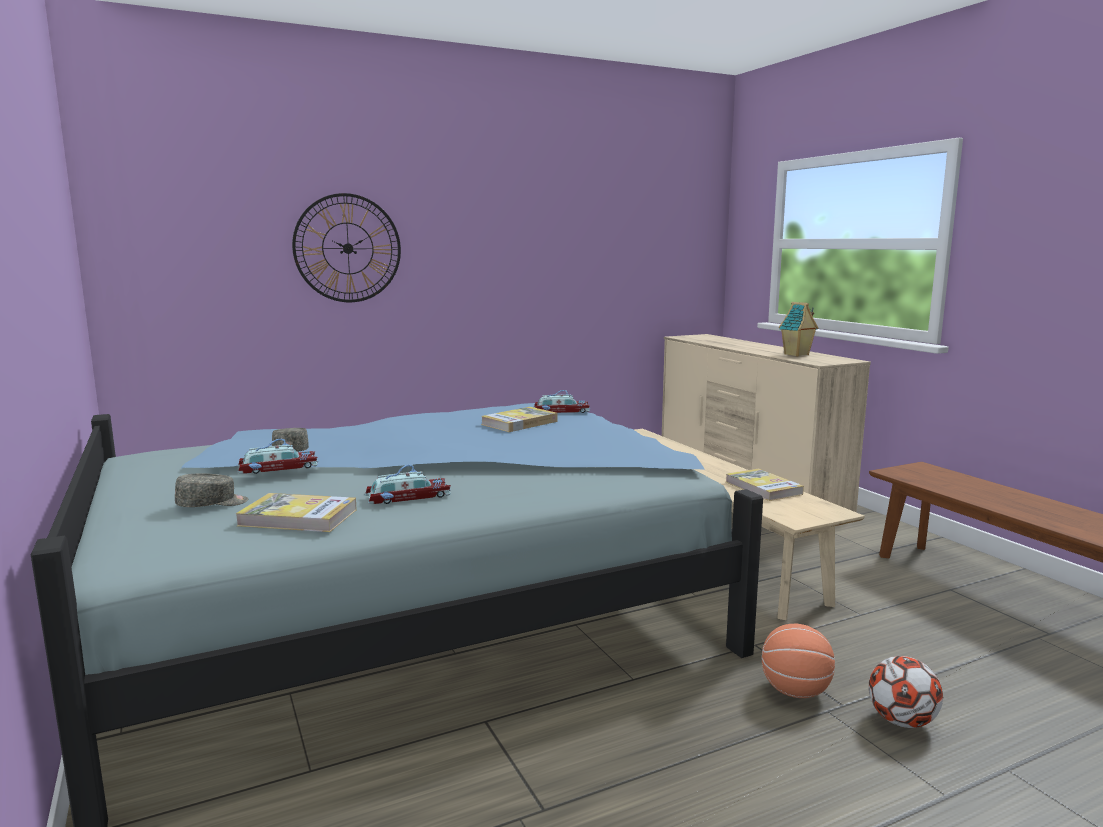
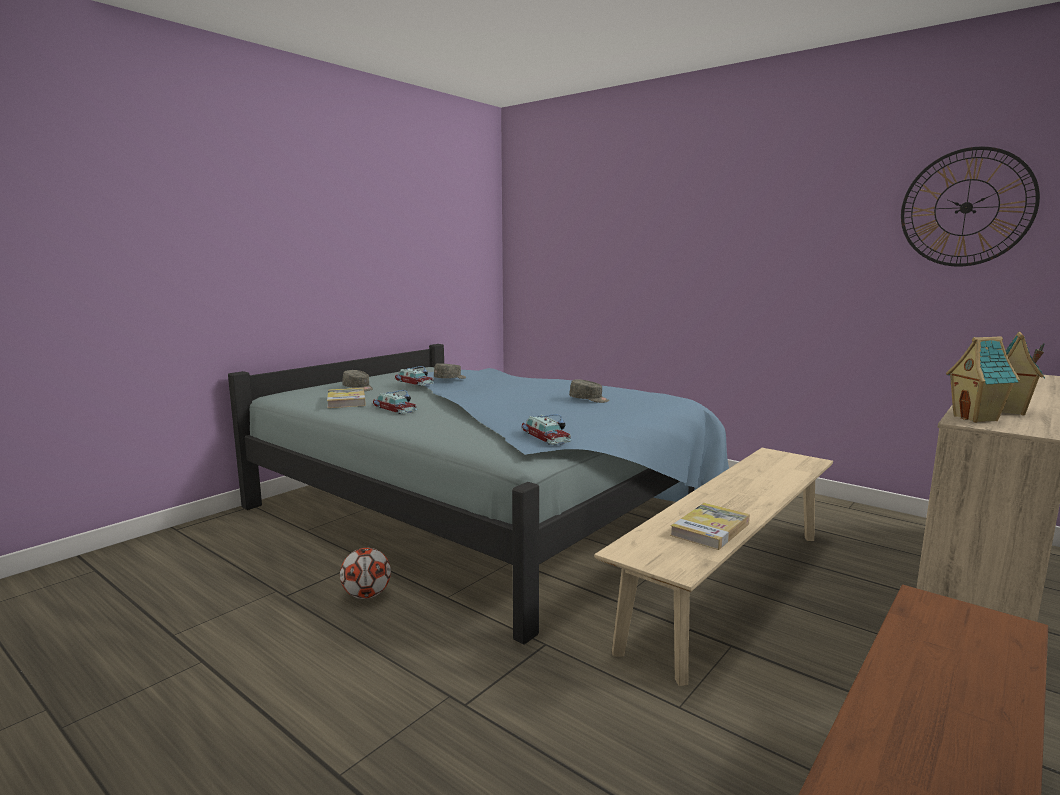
camera: 65 degrees right, 0 degrees up
wall clock [292,193,401,302] -> wall clock moved to [901,147,1040,267]
book [481,407,558,432] -> grey cap [569,379,609,403]
toy car [534,390,590,413] -> toy car moved to [522,414,571,445]
basketball [762,624,835,698] -> none
football [869,656,943,728] -> football moved to [340,548,391,599]
none -> toy house [946,336,1020,422]

